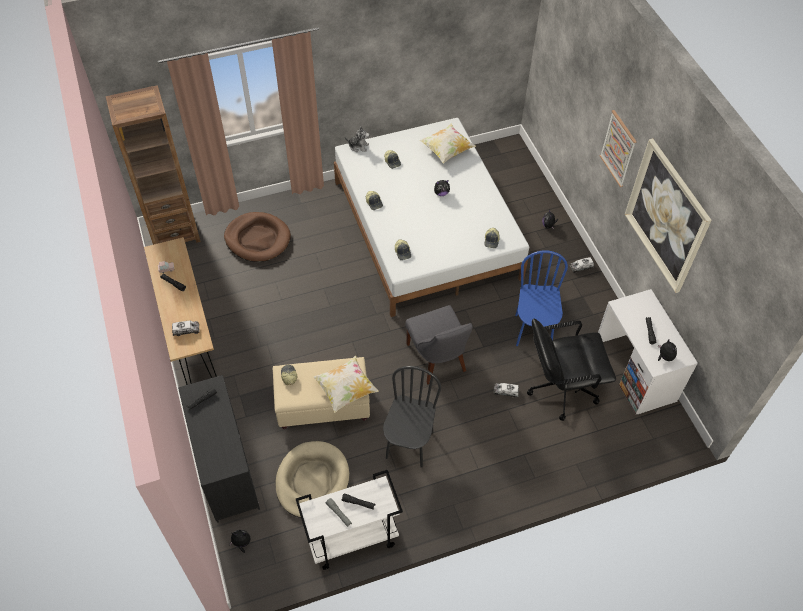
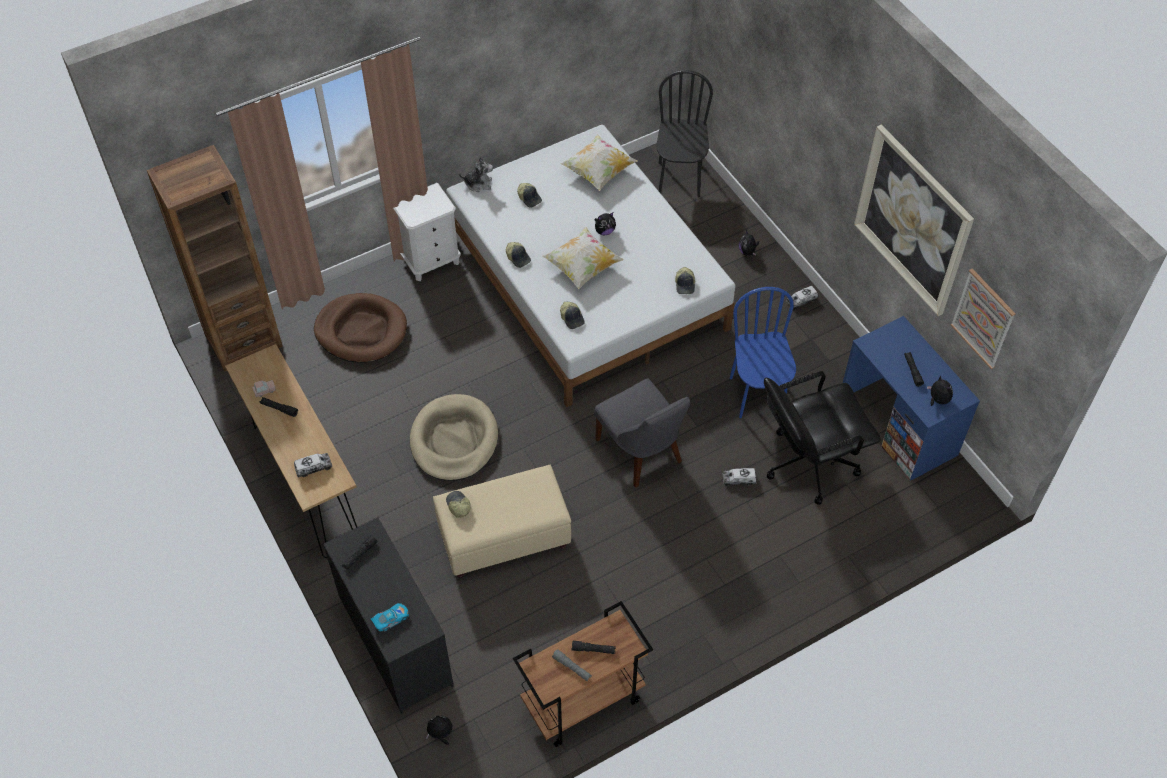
camera: 10 degrees left, 0 degrees up
beige dog bed [276,441,349,518] -> beige dog bed moved to [410,394,498,481]
white cart [296,470,403,570] -> brown cart [513,601,653,747]
pillow [313,356,379,413] -> pillow moved to [542,227,624,289]
black chair [383,366,441,468] -> black chair moved to [656,70,713,197]
white desk [598,289,698,415] -> blue desk [843,316,980,481]
picture [600,110,637,187] -> picture moved to [951,269,1016,369]
none -> toy car [370,603,409,632]
none -> white nightstand [393,183,461,281]

